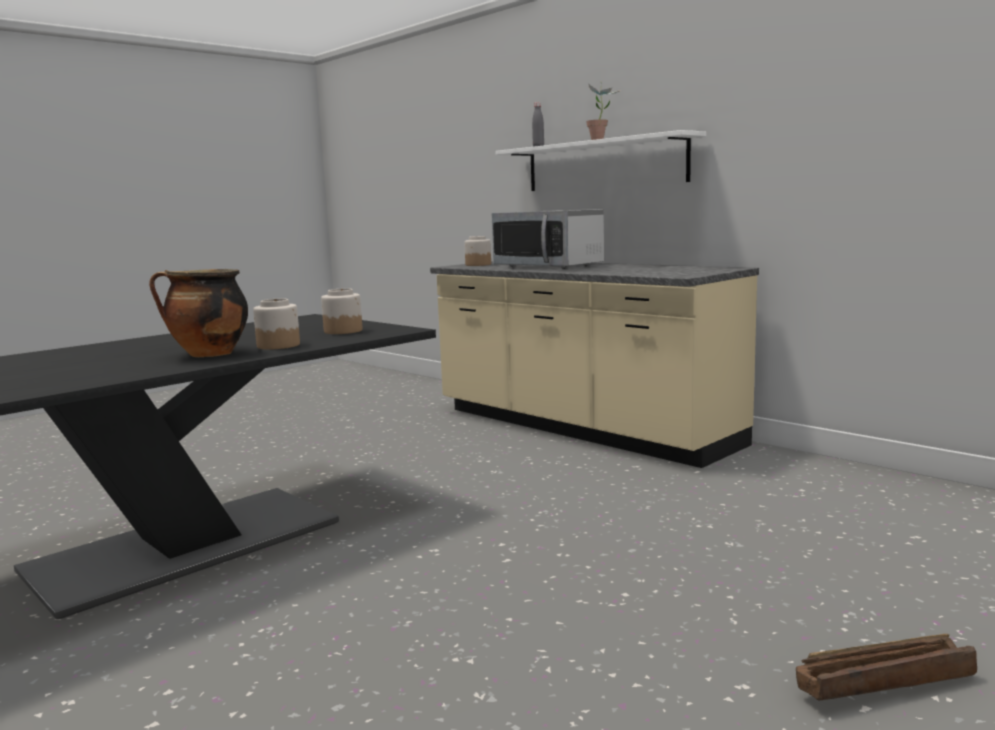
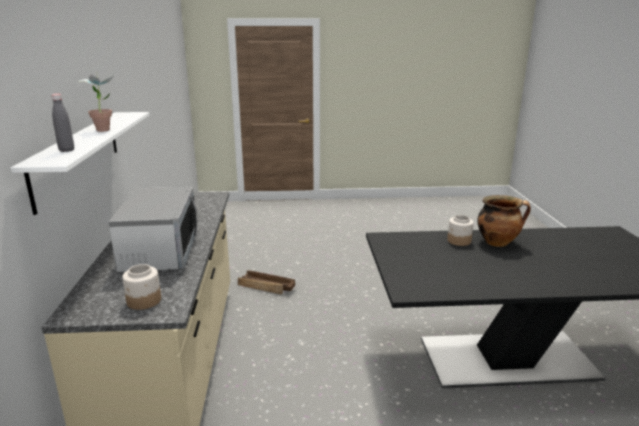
camera: 140 degrees left, 10 degrees up
jar [321,288,362,334] -> none
crate [796,634,977,701] -> crate moved to [238,270,295,295]

